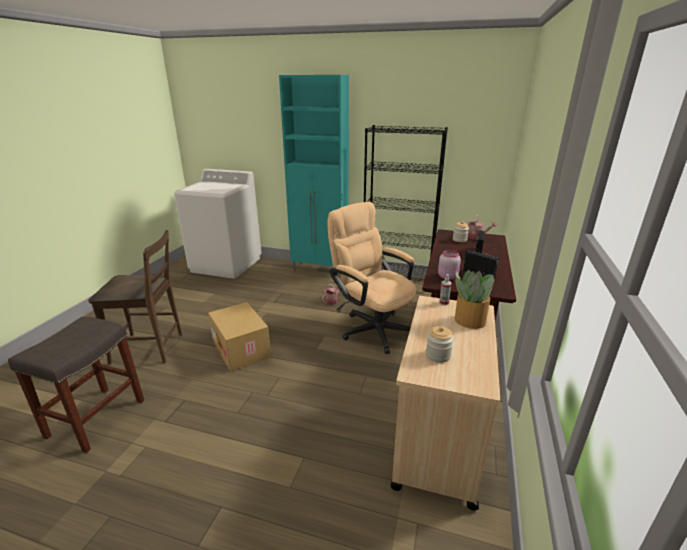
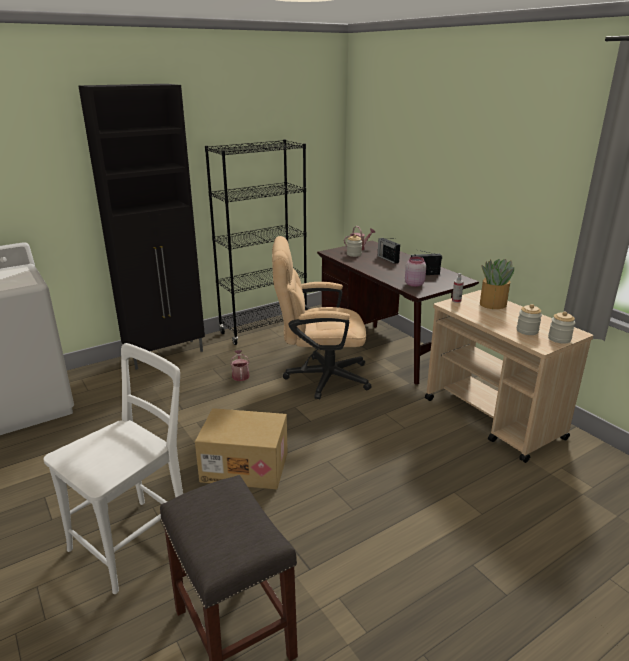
camera: 50 degrees left, 0 degrees up
brown chair [88,230,182,364] -> white chair [43,343,183,594]
turquoise cabinet [279,75,349,272] -> black cabinet [78,84,205,370]
none -> jar [548,312,575,344]

